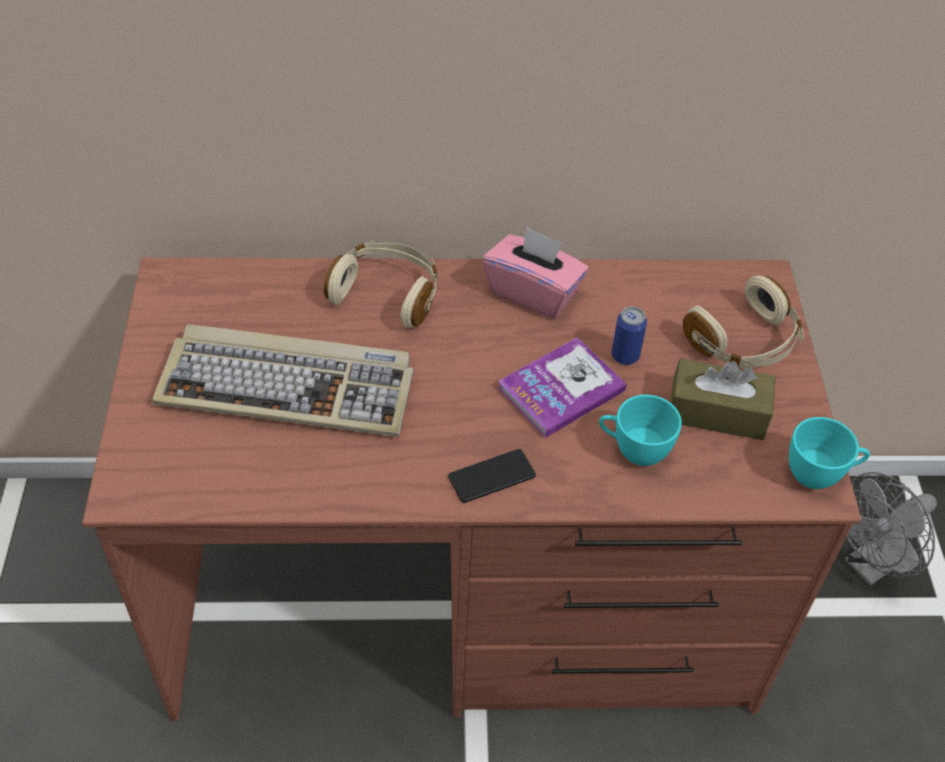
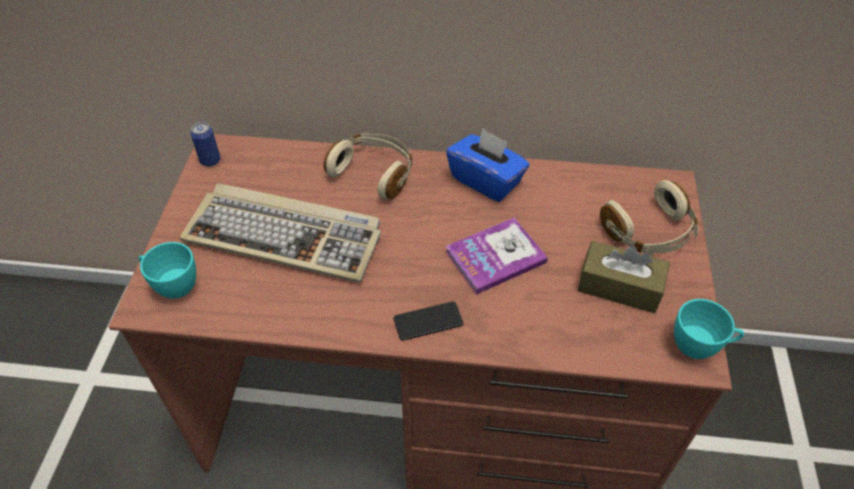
camera: 10 degrees right, 0 degrees up
pink tissue box [483,227,589,319] -> blue tissue box [446,128,529,202]
turquoise cup [599,395,682,466] -> turquoise cup moved to [139,242,196,299]
can [611,306,647,365] -> can moved to [190,122,221,167]
grey fan [845,472,937,586] -> none

